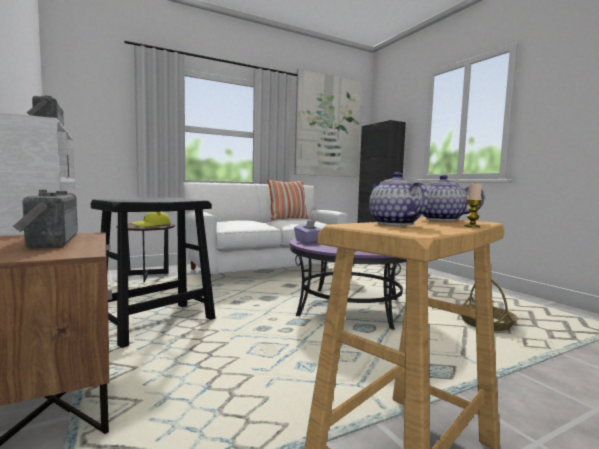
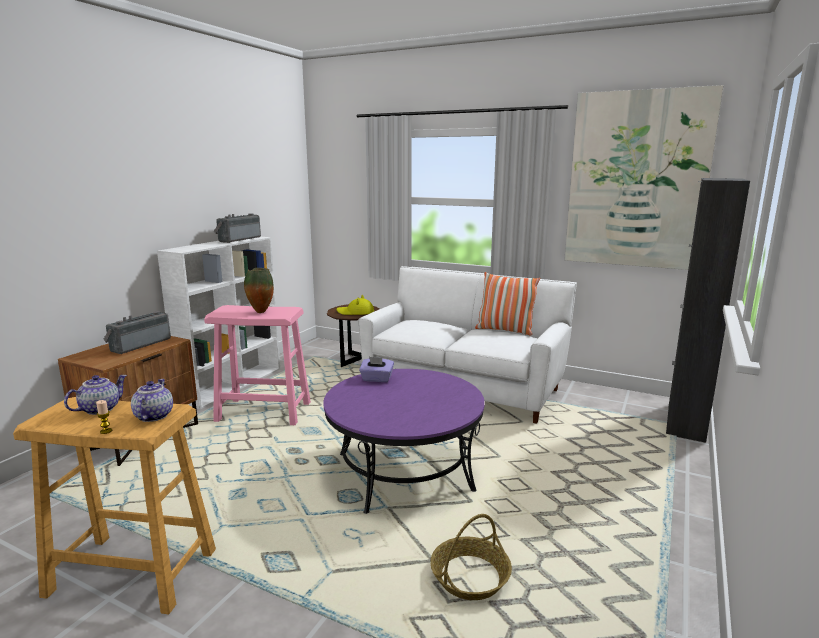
camera: 55 degrees right, 10 degrees up
black stool [91,199,215,348] -> pink stool [204,305,311,425]
none -> vase [244,268,274,313]

